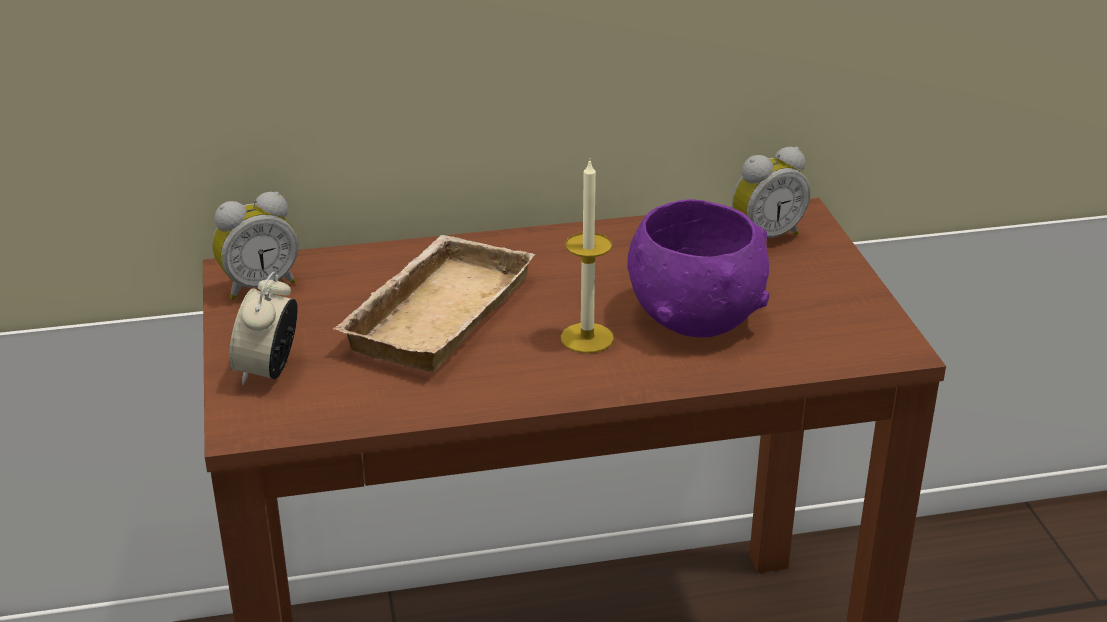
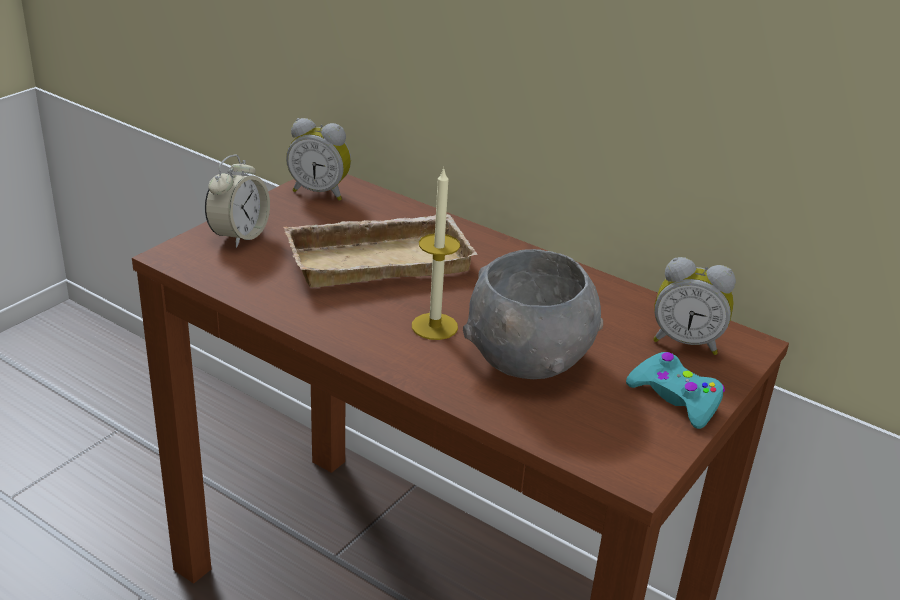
camera: 45 degrees right, 0 degrees up
alarm clock [229,271,298,385] -> alarm clock turned 150 degrees clockwise [205,154,270,248]
purple bowl [627,199,769,337] -> grey bowl [463,249,603,379]
none -> turquoise game controller [626,352,725,429]

